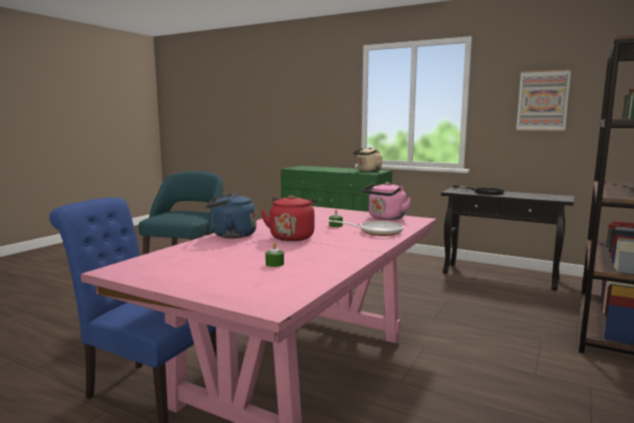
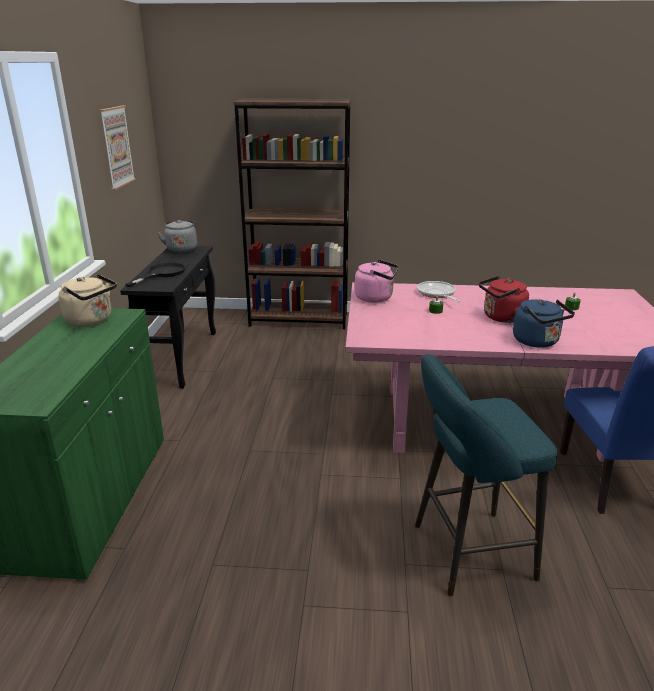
camera: 115 degrees left, 15 degrees up
none -> grey kettle [157,220,197,252]

